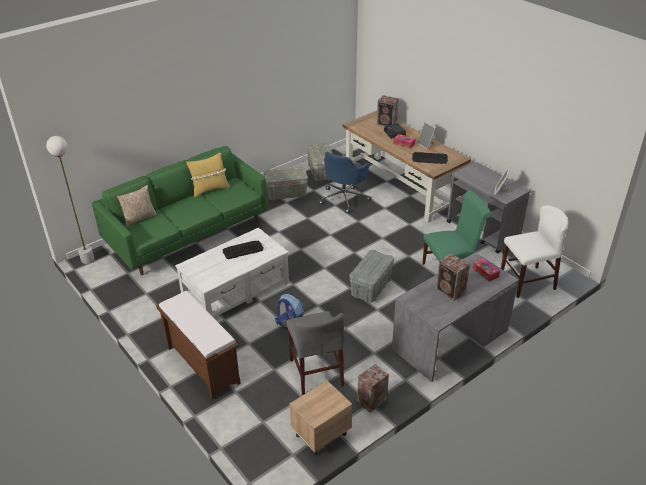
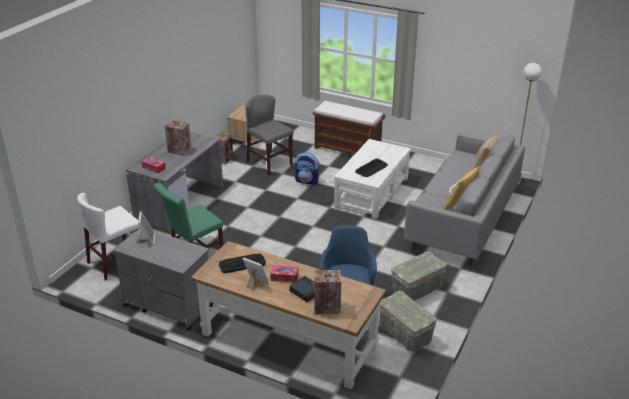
camera: 155 degrees right, 5 degrees down
green sofa [92,146,268,275] -> grey sofa [404,133,525,265]
grey storage box [349,250,394,302] -> none

